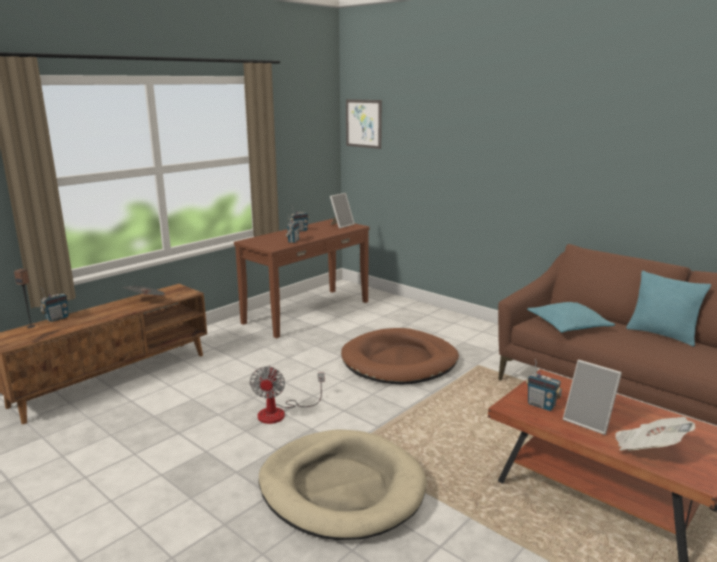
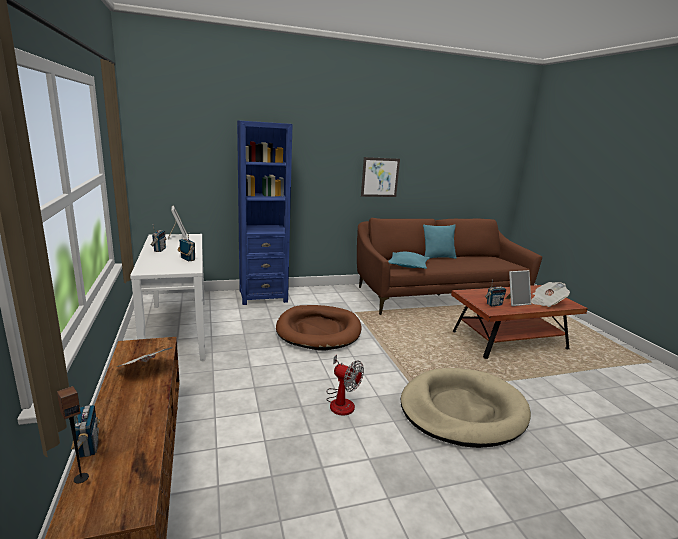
camera: 60 degrees left, 0 degrees up
brown console table [234,219,369,339] -> white console table [130,234,206,360]
picture [346,99,382,149] -> picture moved to [361,157,400,197]
none -> blue bookcase [237,120,293,305]

